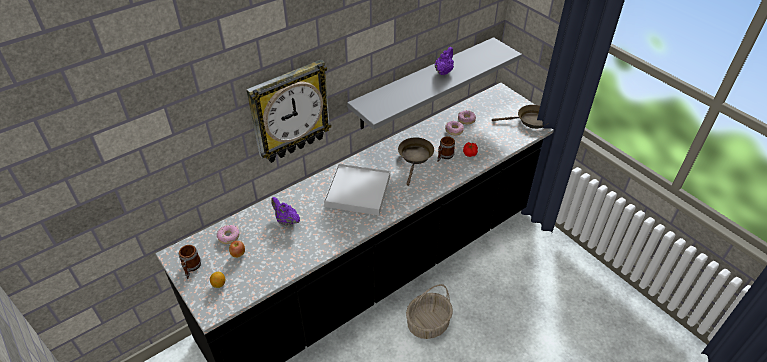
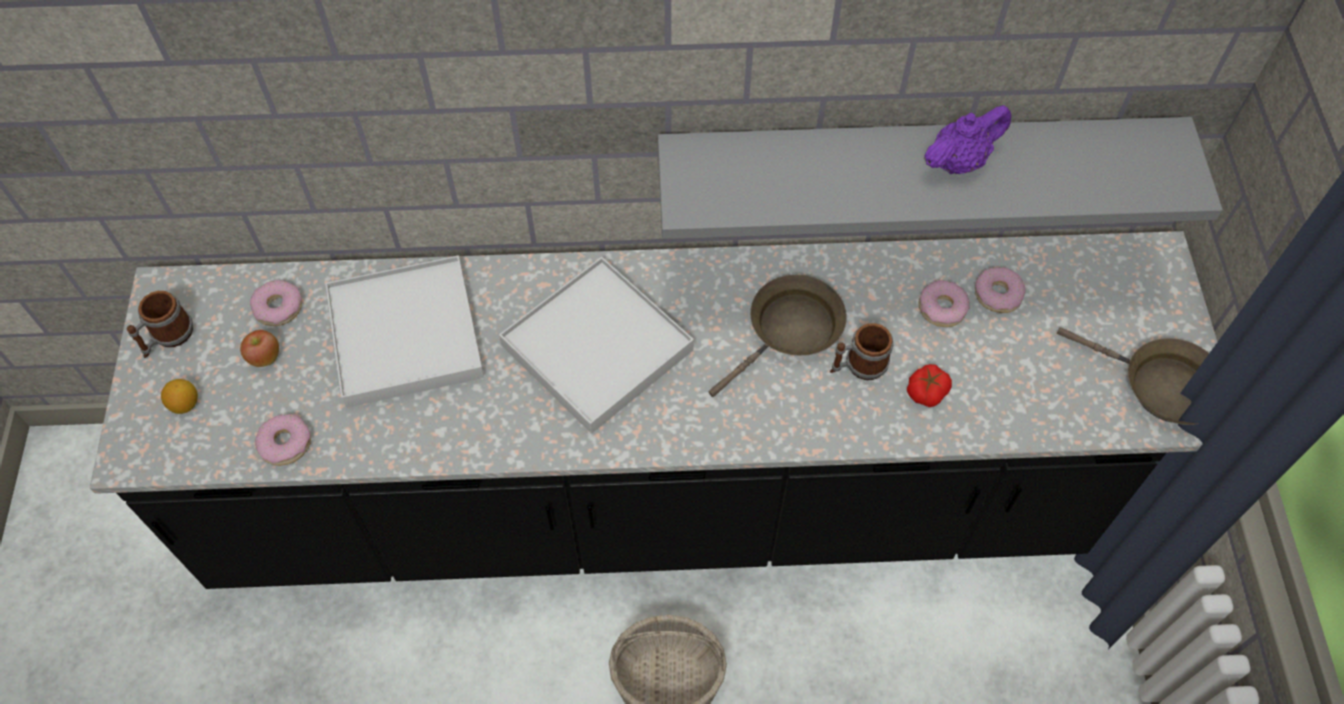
camera: 35 degrees right, 15 degrees up
wall clock [246,60,332,163] -> none
purple teapot [271,197,300,226] -> white tray [325,255,484,408]
none -> donut [255,414,311,466]

